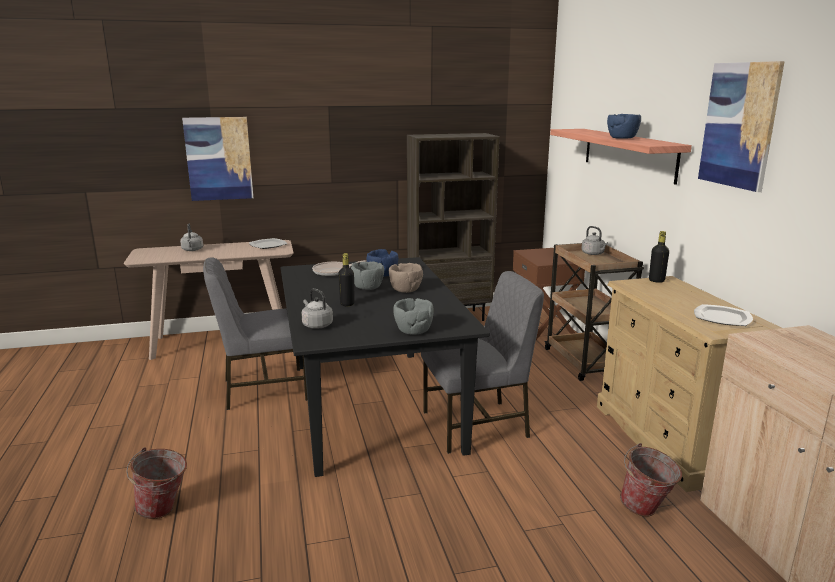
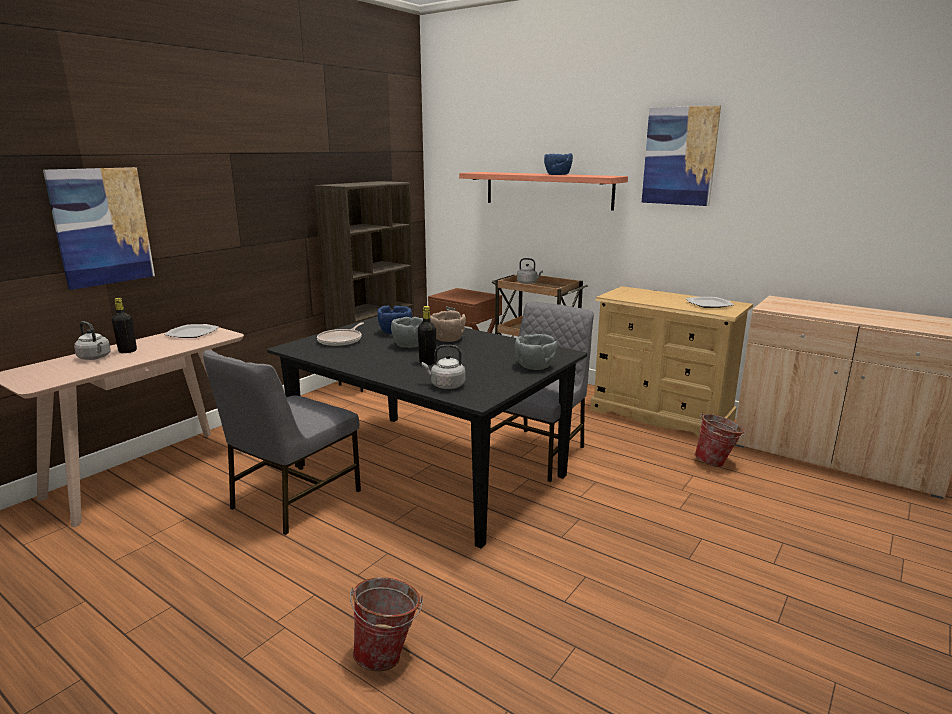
camera: 40 degrees left, 0 degrees up
black bottle [649,231,669,283] -> black bottle moved to [112,298,137,353]

